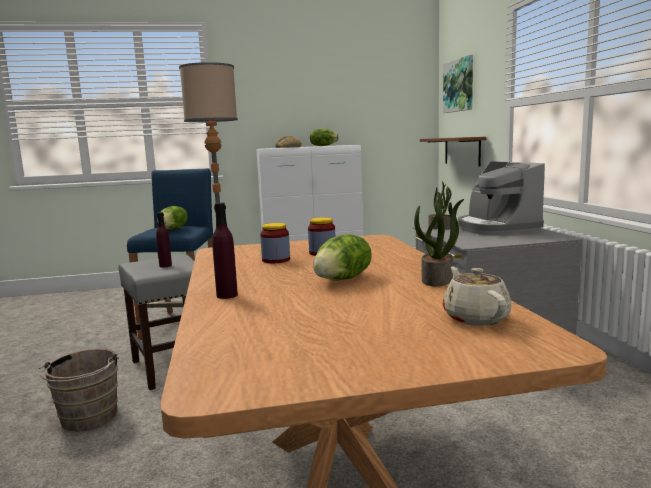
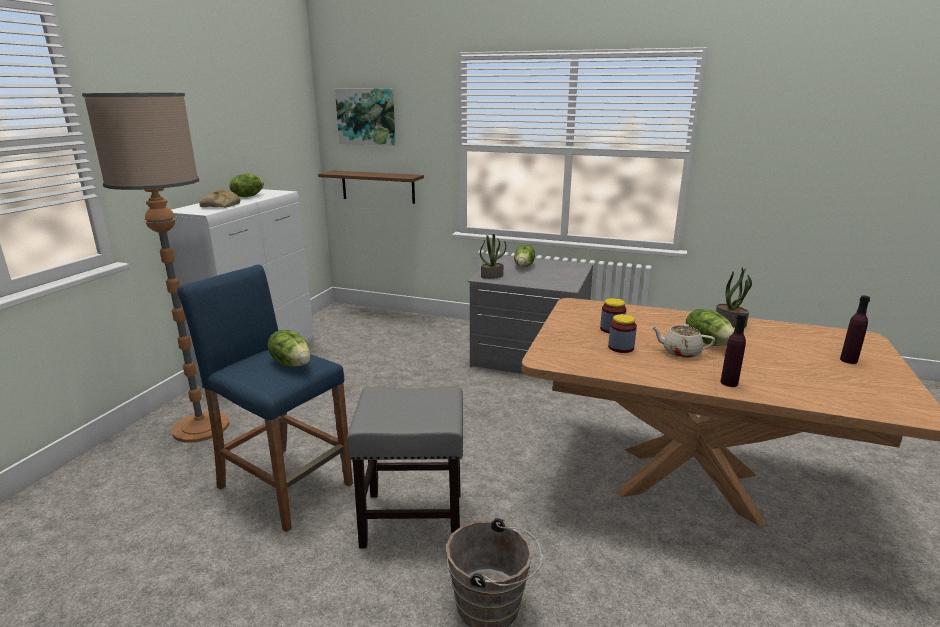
camera: 60 degrees left, 10 degrees up
purple bottle [156,212,172,267] -> purple bottle moved to [840,295,870,364]
beige teapot [443,266,511,326] -> beige teapot moved to [651,324,715,358]
coffee machine [458,161,545,235] -> lettuce [514,245,535,267]

